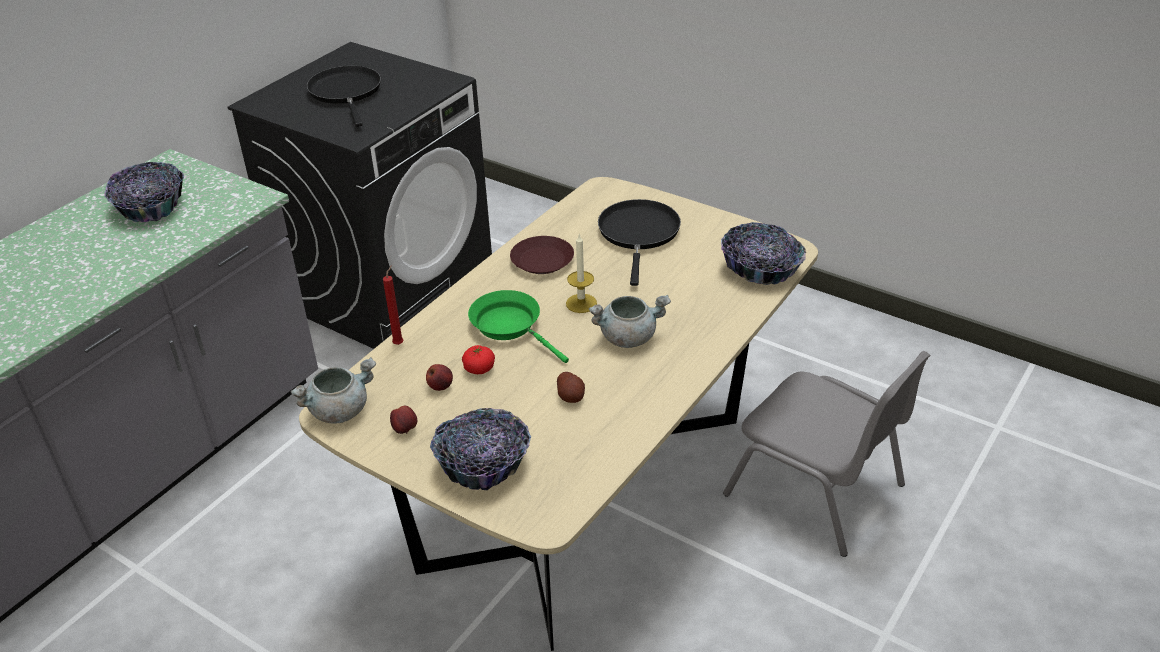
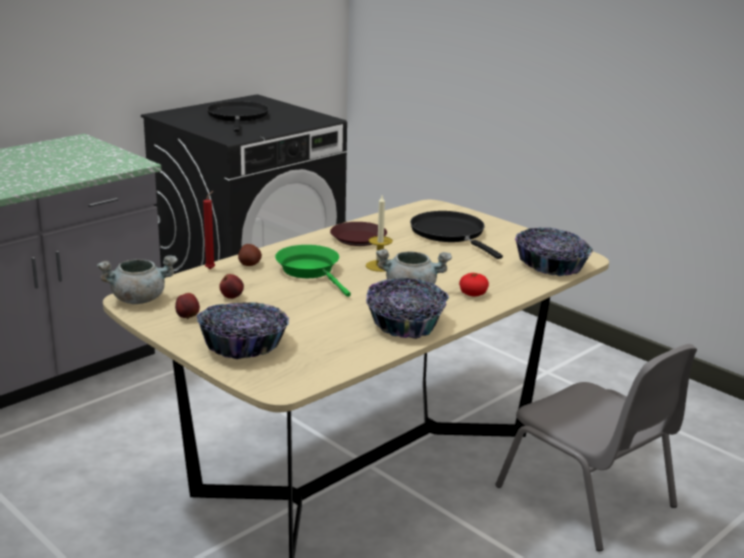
camera: 10 degrees right, 15 degrees down
bowl [104,162,184,222] -> bowl moved to [366,278,449,339]
tomato [462,345,495,374] -> tomato moved to [459,273,489,297]
potato [557,372,585,403] -> potato moved to [238,244,262,266]
black frying pan [598,199,681,286] -> black frying pan turned 45 degrees counterclockwise [410,211,503,259]

